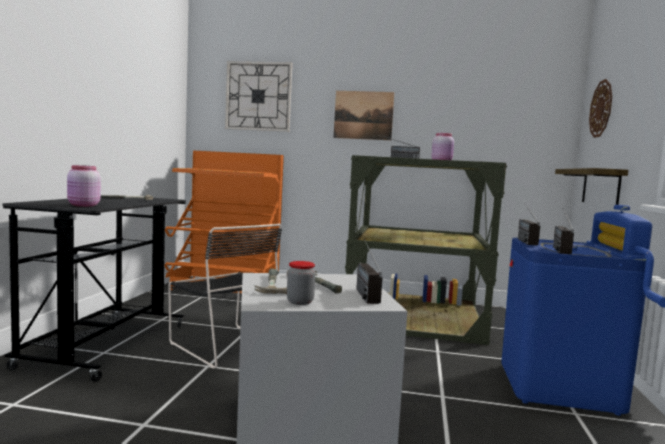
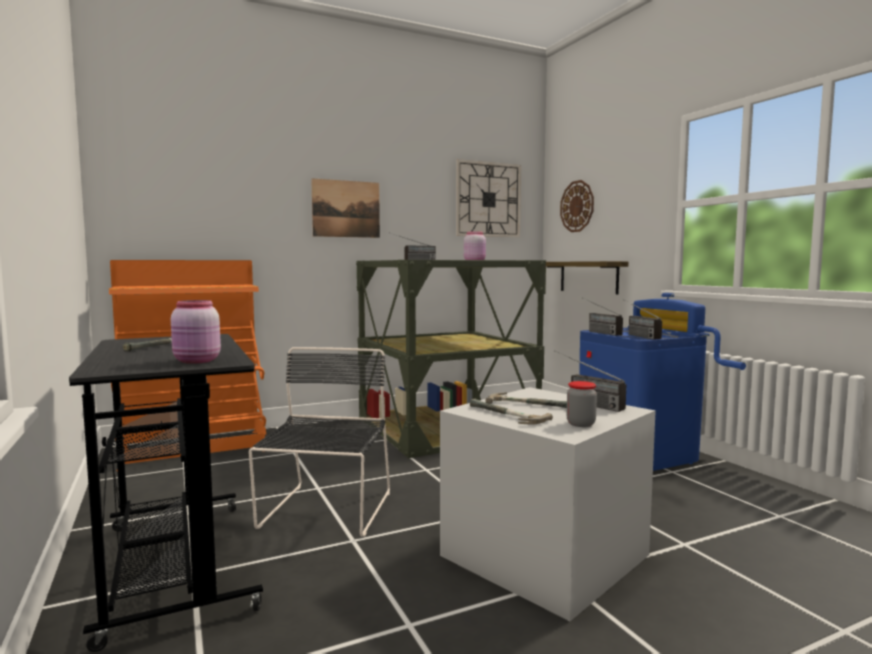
camera: 35 degrees left, 0 degrees up
black chair [168,224,282,369] -> black chair turned 90 degrees counterclockwise [249,347,390,537]
wall clock [225,61,292,132] -> wall clock moved to [456,159,521,237]

